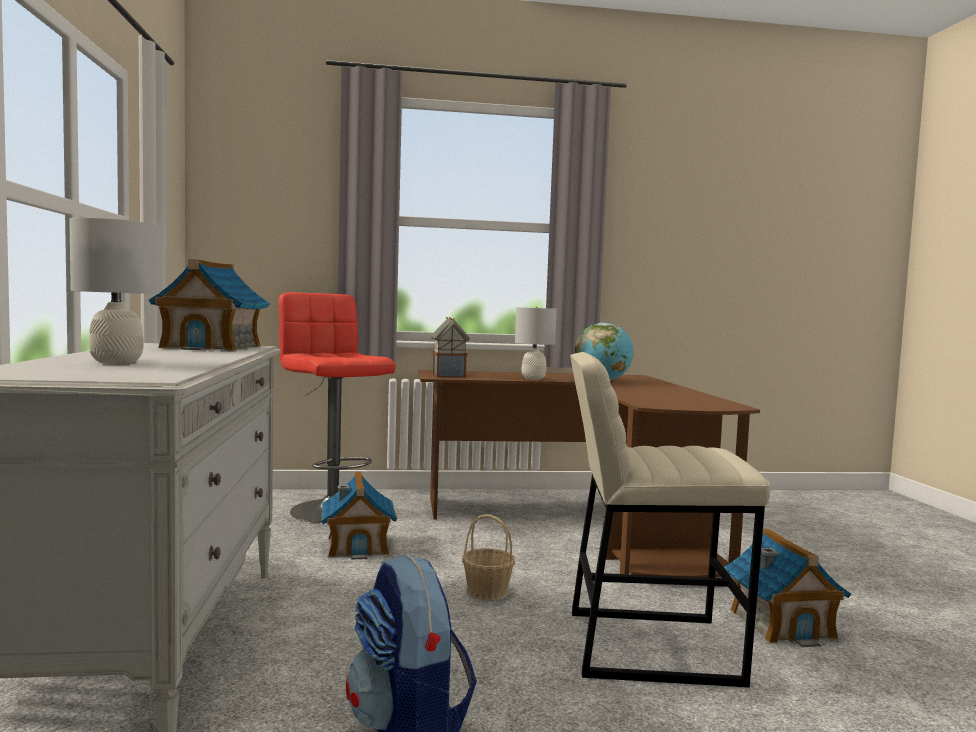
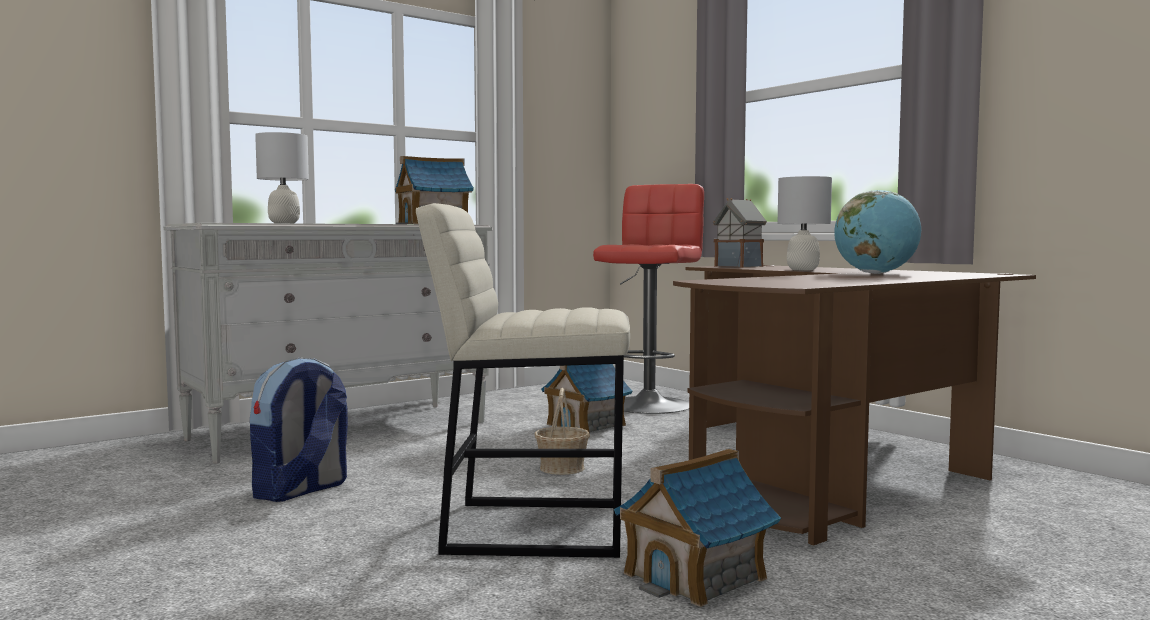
camera: 60 degrees right, 0 degrees up
beige chair [570,352,770,687] -> beige chair turned 60 degrees counterclockwise [416,203,630,558]

